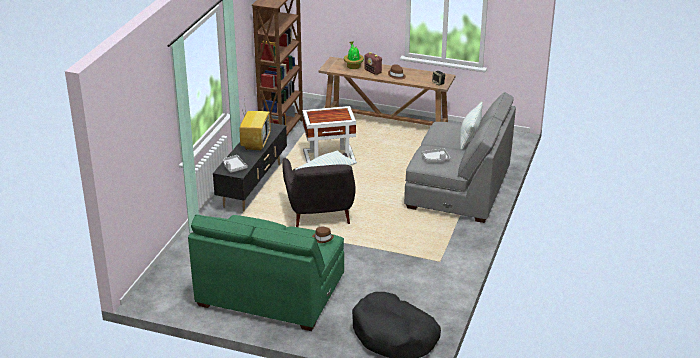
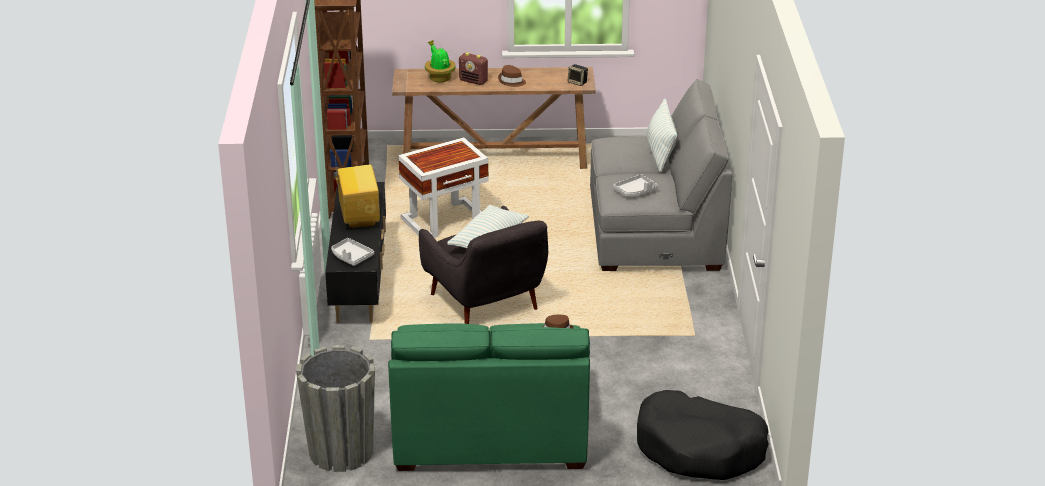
camera: 20 degrees left, 0 degrees up
none -> grey planter [296,345,375,472]

